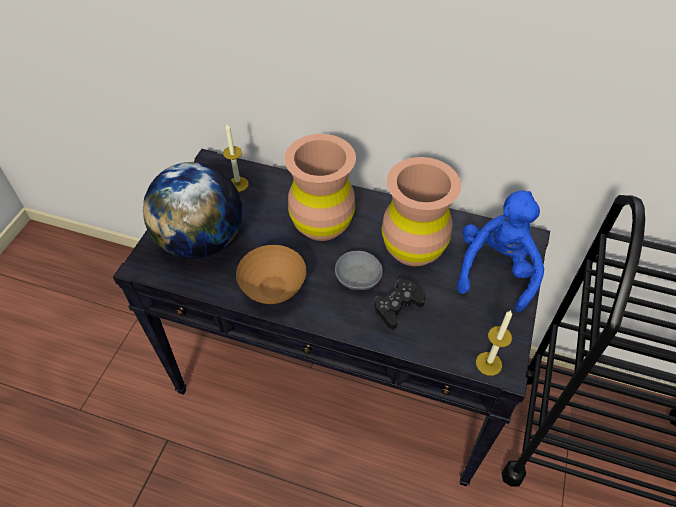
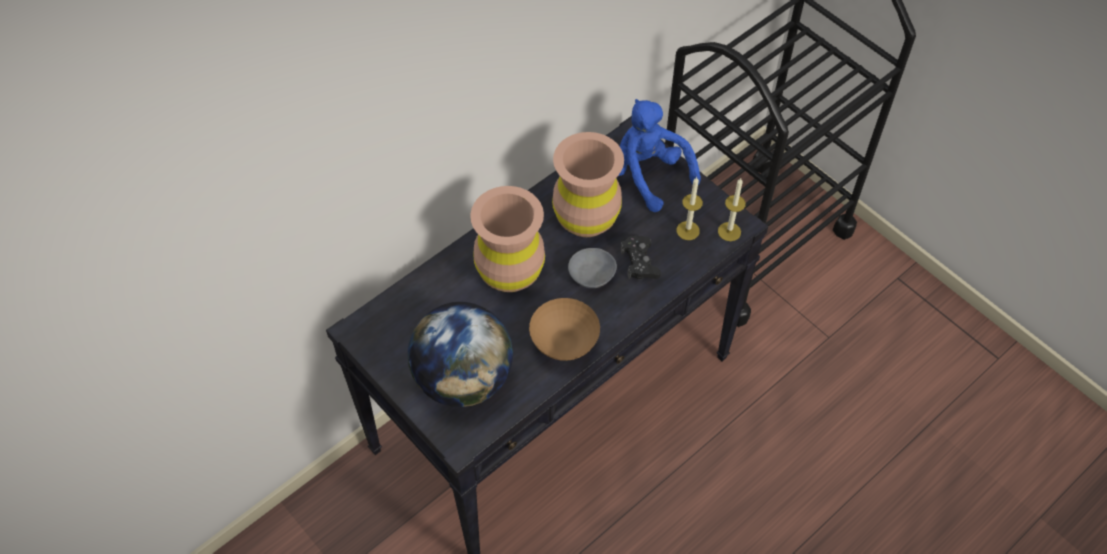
camera: 60 degrees left, 5 degrees up
candle [223,123,249,192] -> candle moved to [676,177,703,240]

